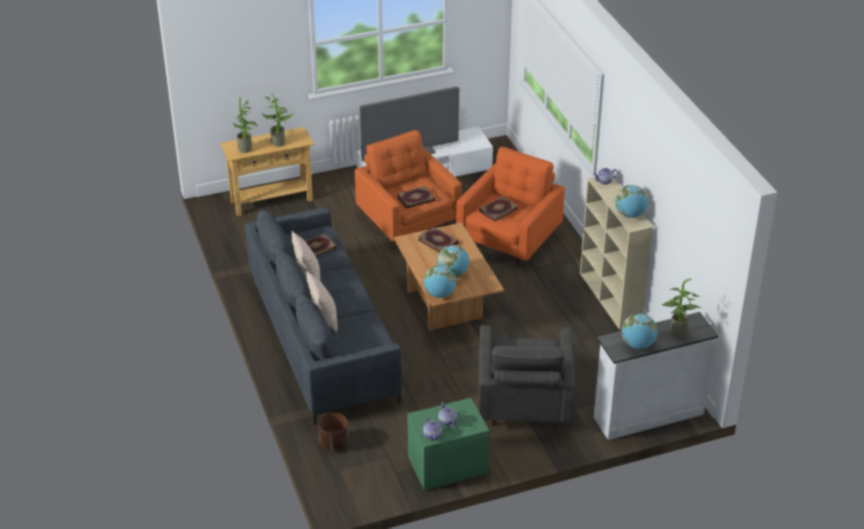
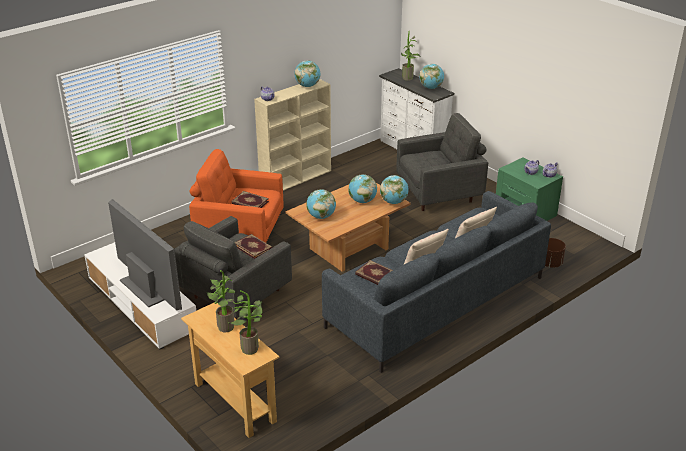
camera: 110 degrees left, 5 degrees down
orange armchair [355,130,462,241] -> grey armchair [175,216,292,319]
book [418,227,459,253] -> globe [306,189,336,219]

